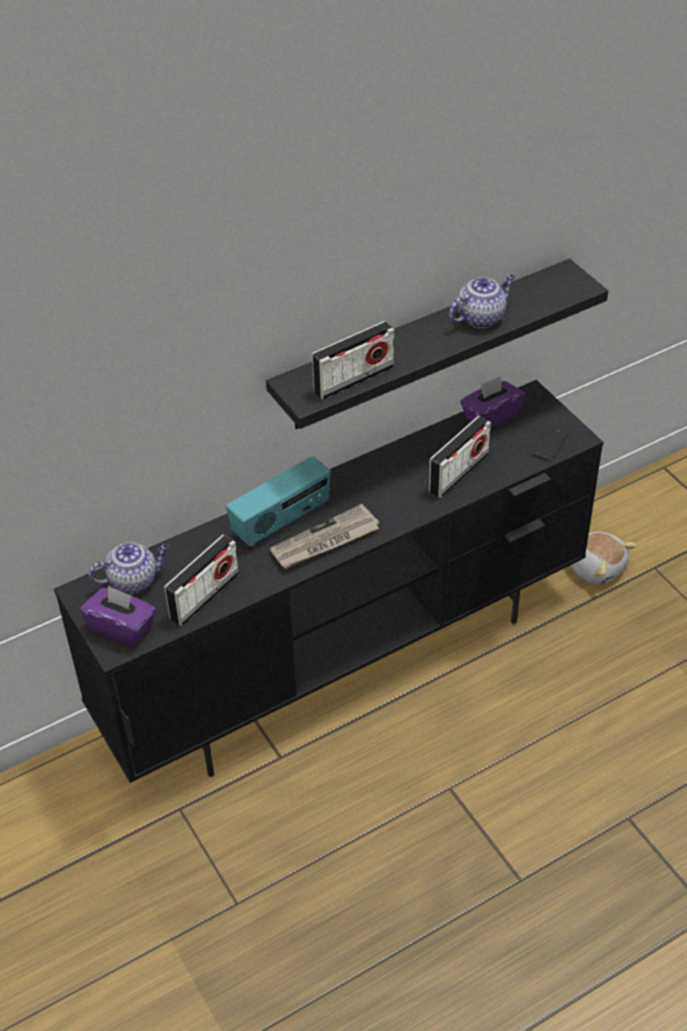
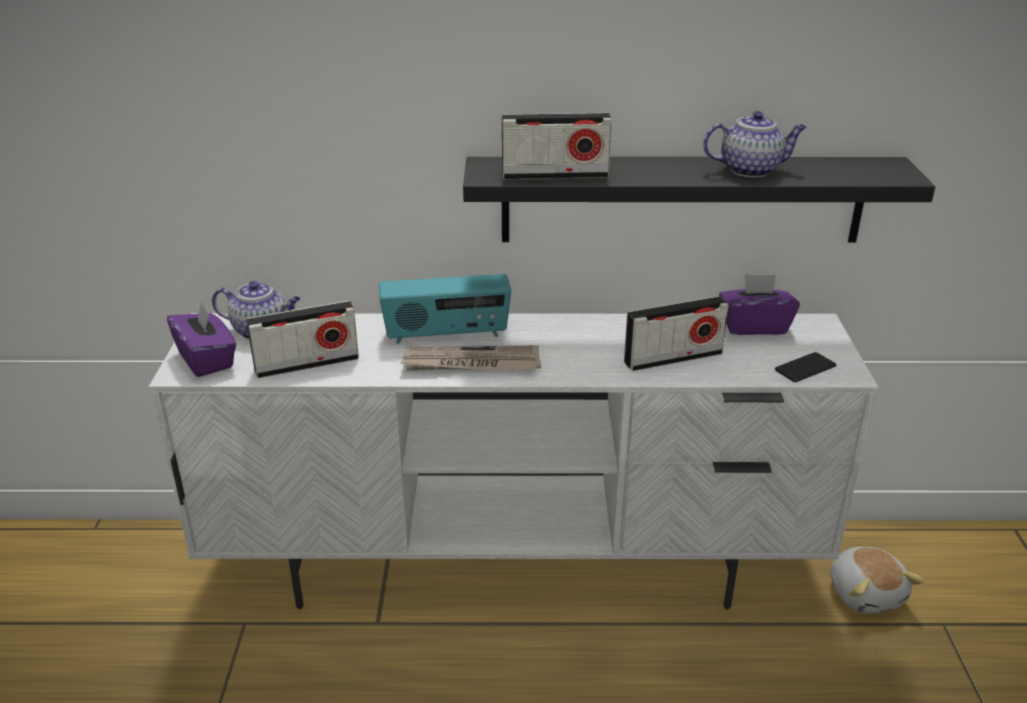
camera: 30 degrees right, 15 degrees down
black tv stand [54,380,604,783] -> white tv stand [149,313,878,610]

